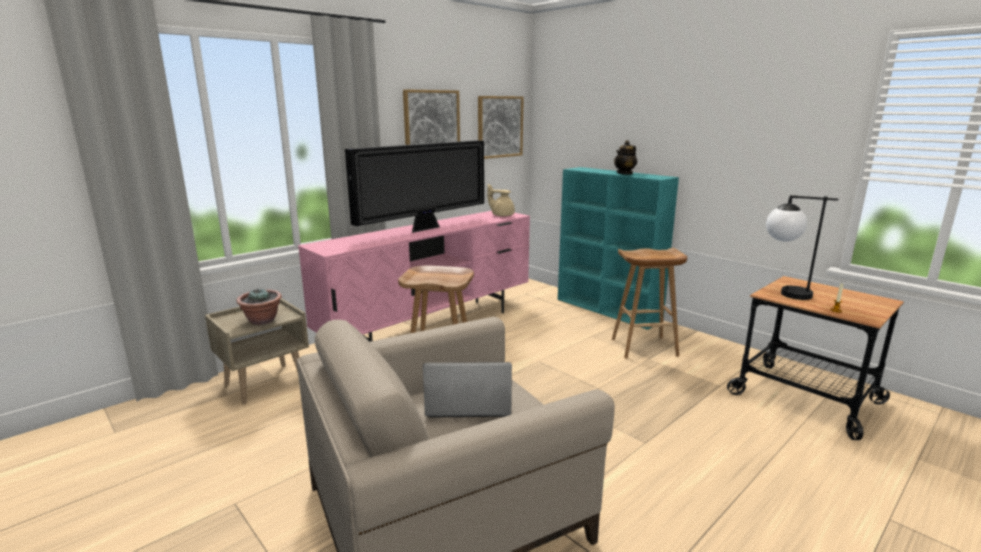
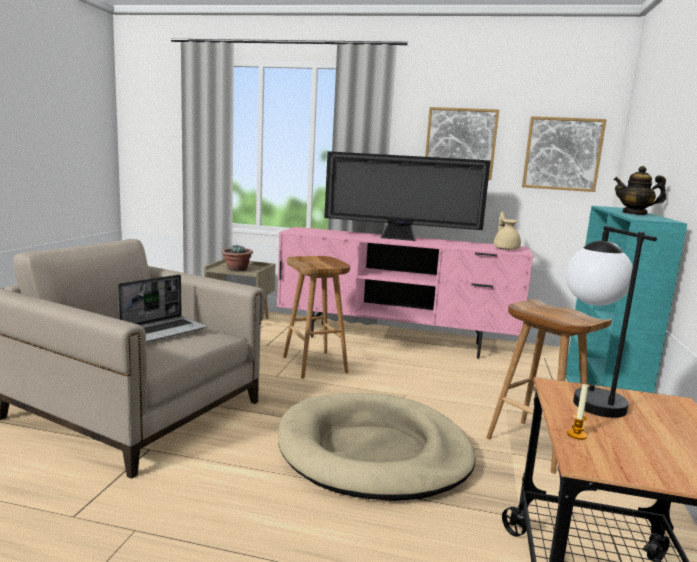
camera: 55 degrees right, 5 degrees down
laptop [423,362,512,417] -> laptop turned 75 degrees clockwise [118,275,207,342]
none -> beige dog bed [278,393,476,501]

